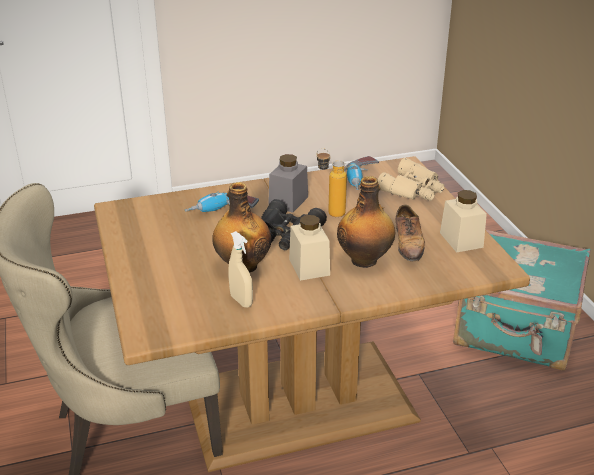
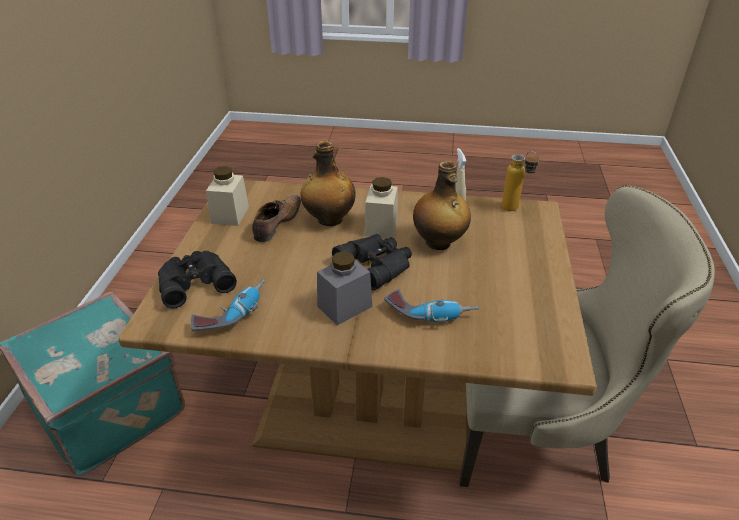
camera: 155 degrees left, 5 degrees up
bottle [317,148,347,217] -> bottle moved to [502,151,539,211]
beige binoculars [378,158,444,201] -> black binoculars [158,251,237,309]

